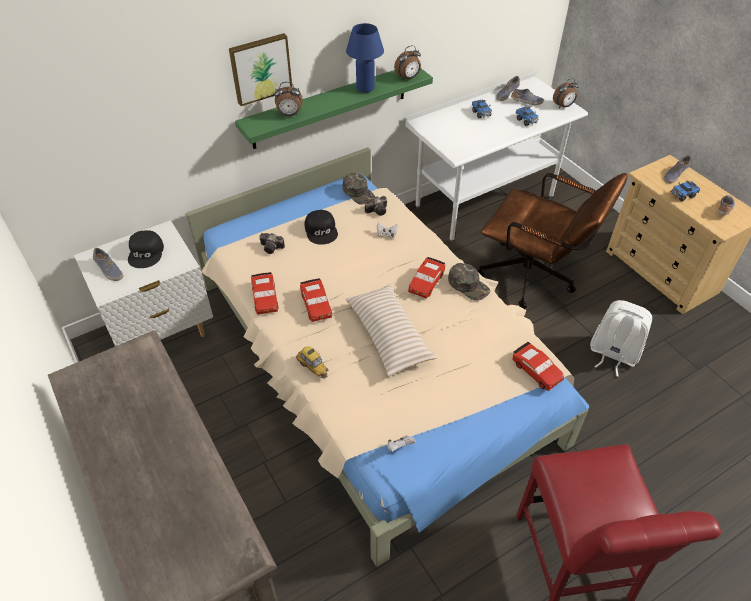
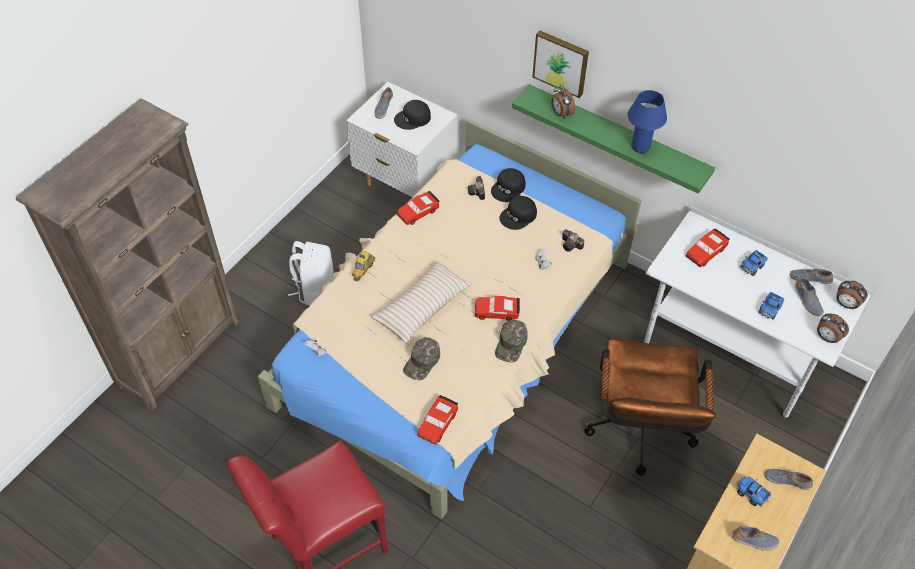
camera: 65 degrees right, 5 degrees up
red toy car [300,278,332,322] -> red toy car moved to [686,228,729,267]
green cap [343,173,375,205] -> green cap moved to [403,337,440,380]
alarm clock [394,45,421,80] -> alarm clock moved to [836,280,868,309]
white backpack [590,300,652,377] -> white backpack moved to [288,241,334,306]
none -> black cap [491,168,526,202]

